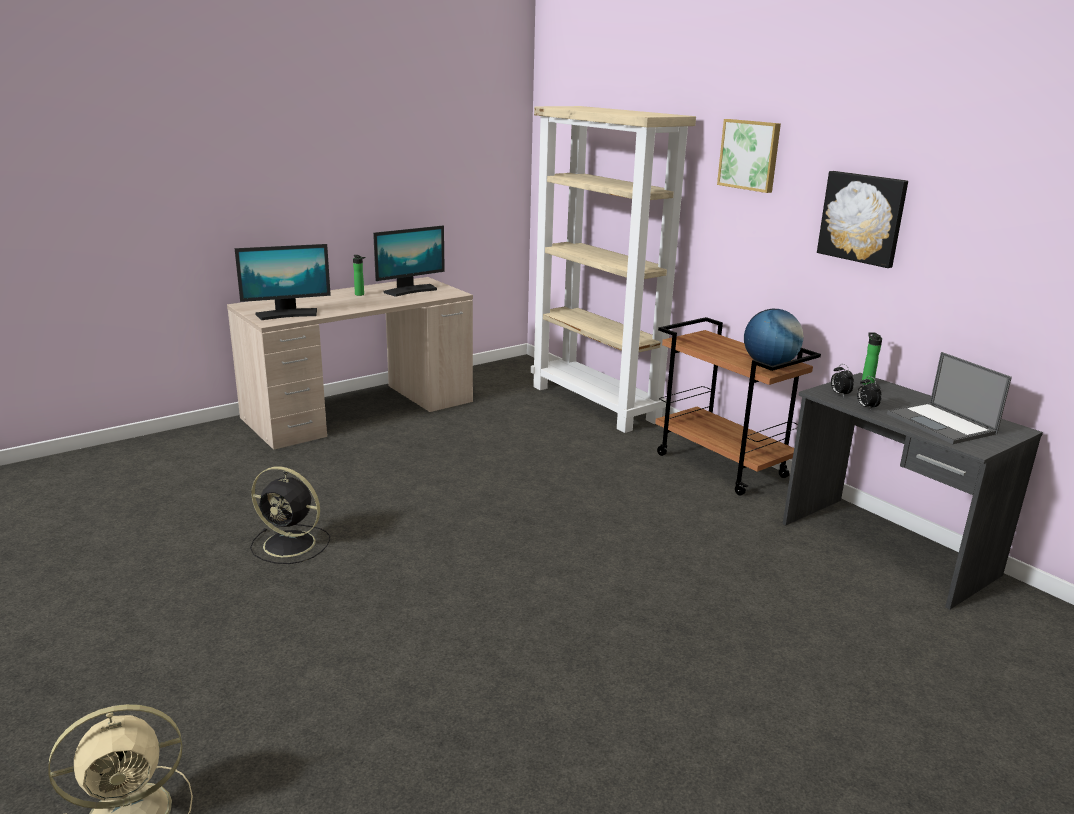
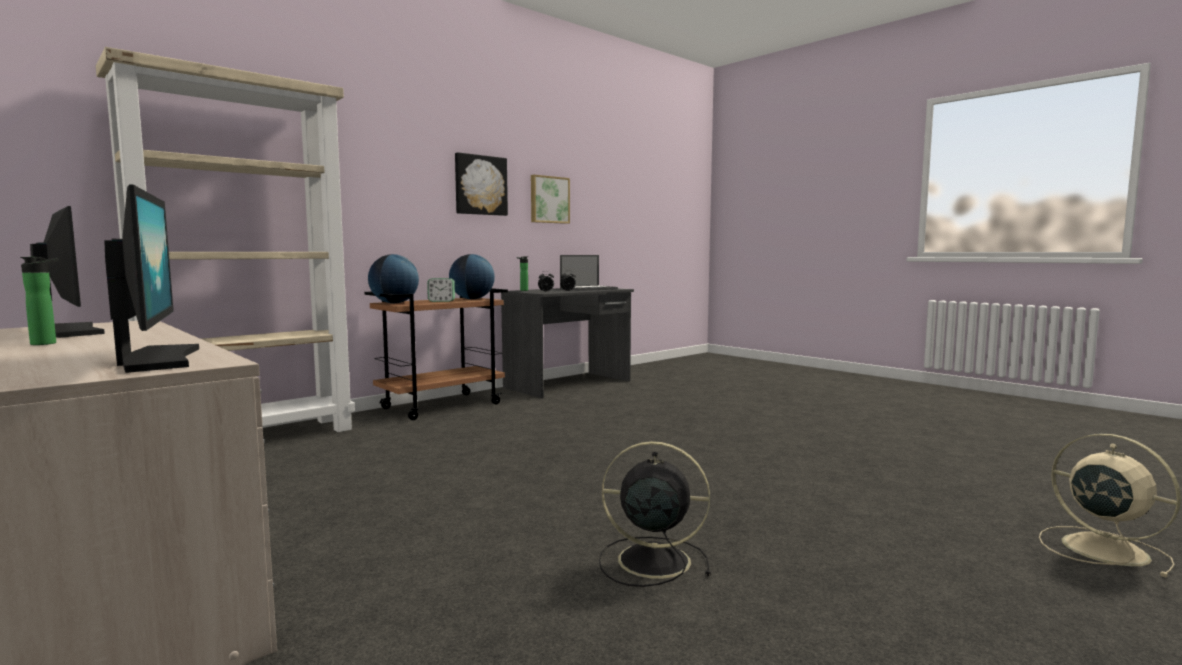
camera: 95 degrees left, 15 degrees down
black fan [250,466,330,564] -> black fan turned 90 degrees counterclockwise [599,441,711,587]
picture [717,119,781,193] -> picture moved to [531,175,570,224]
none -> globe [368,254,419,303]
none -> alarm clock [427,278,455,302]

